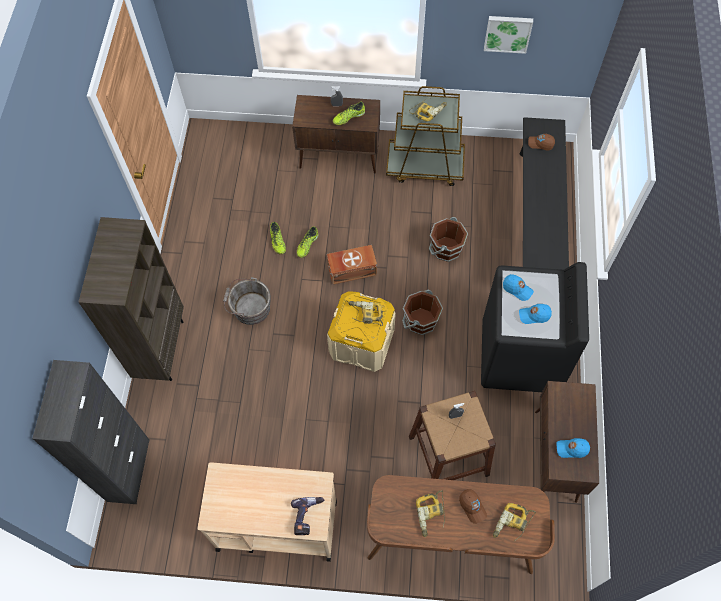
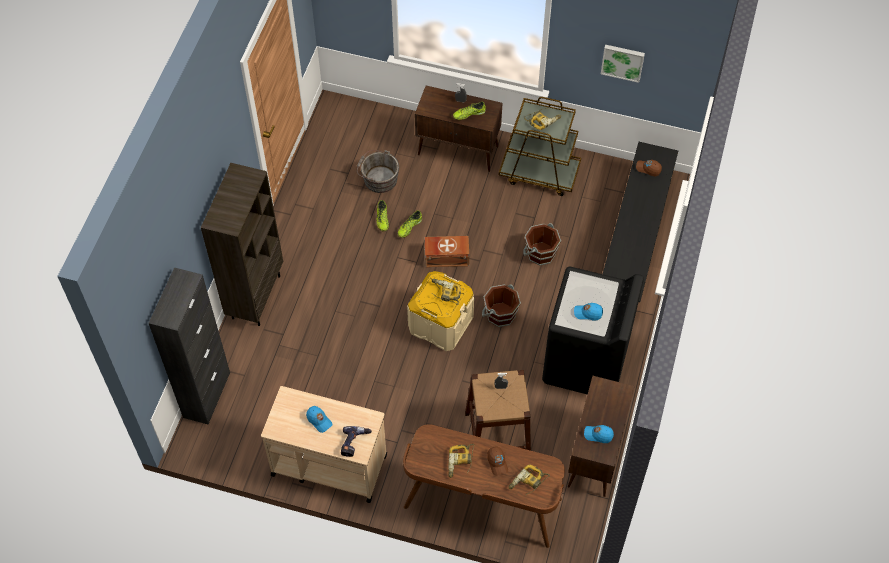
camera: 10 degrees right, 5 degrees down
grey bucket [223,277,271,325] -> grey bucket moved to [357,150,399,193]
blue cap [503,274,534,301] -> blue cap moved to [306,406,333,433]

